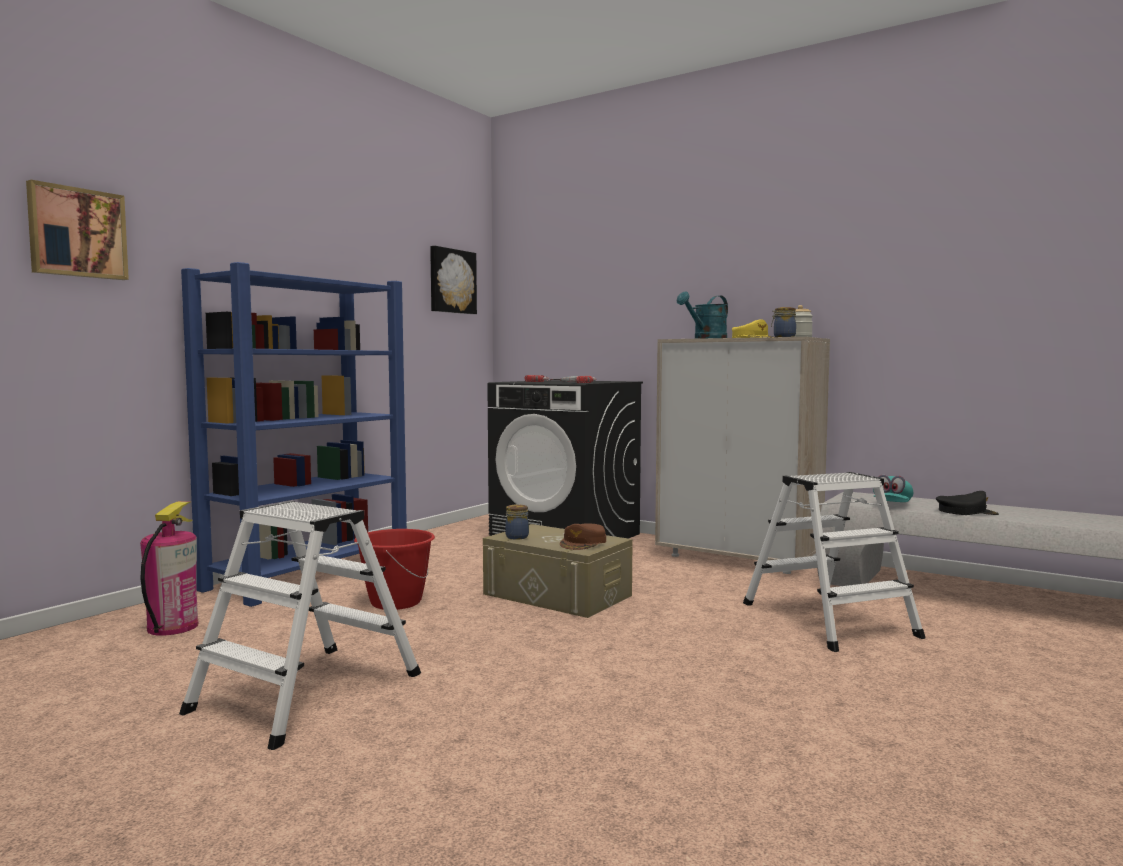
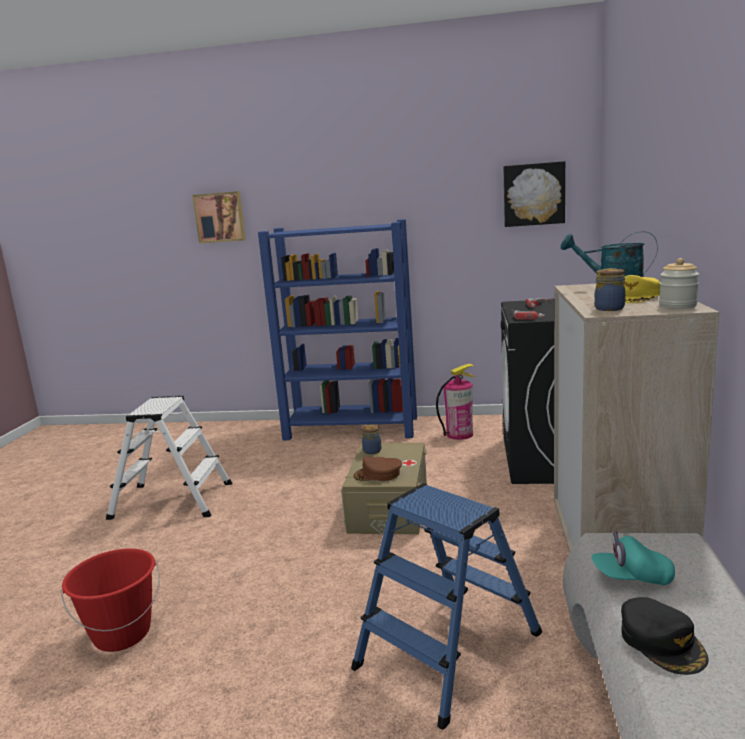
camera: 65 degrees right, 10 degrees up
fire extinguisher [140,501,198,636] -> fire extinguisher moved to [436,364,476,440]
red bucket [354,529,435,610] -> red bucket moved to [61,548,160,652]
white step ladder [743,472,926,652] -> blue step ladder [351,483,542,730]

